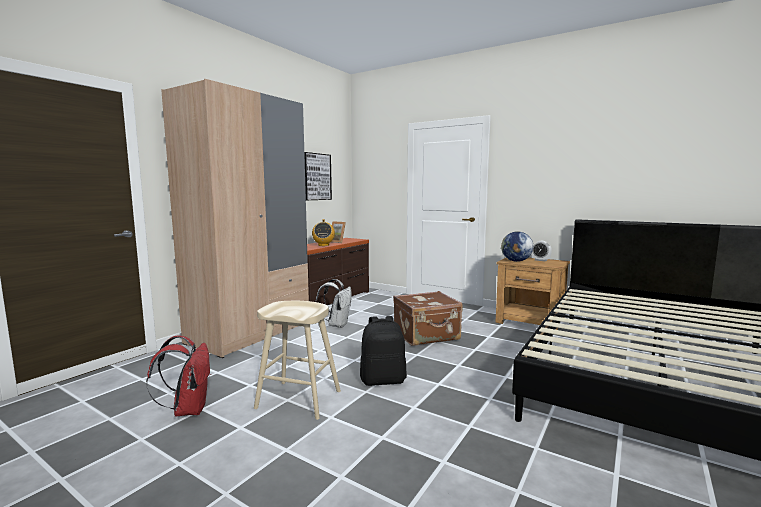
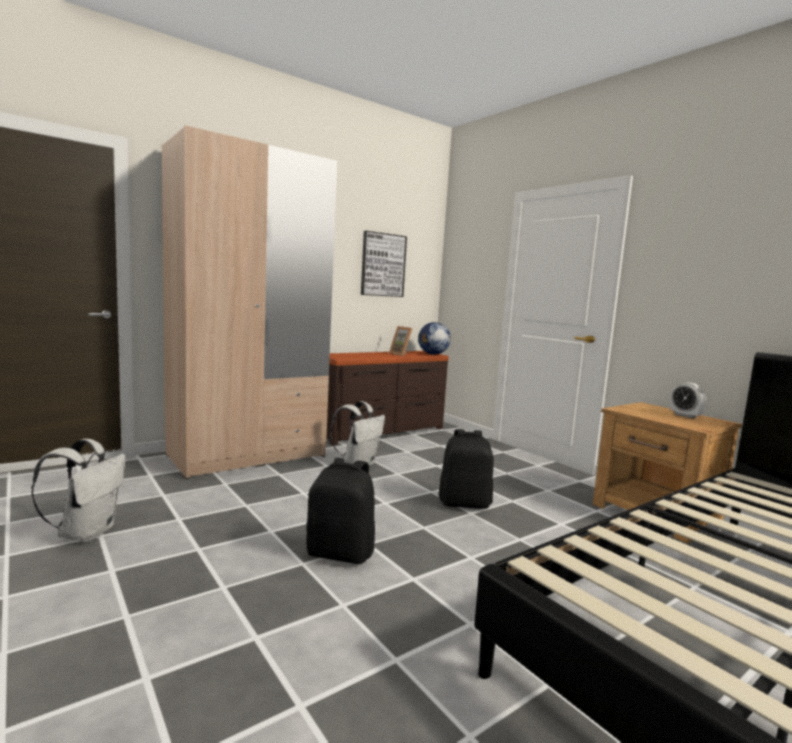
camera: 20 degrees right, 0 degrees up
red backpack [146,335,211,416] -> white backpack [31,439,126,542]
beige stool [254,301,341,420] -> none
radio [312,219,335,246] -> none
brown suitcase [393,291,463,346] -> black backpack [439,429,494,509]
globe [501,231,533,262] -> globe moved to [418,322,451,355]

